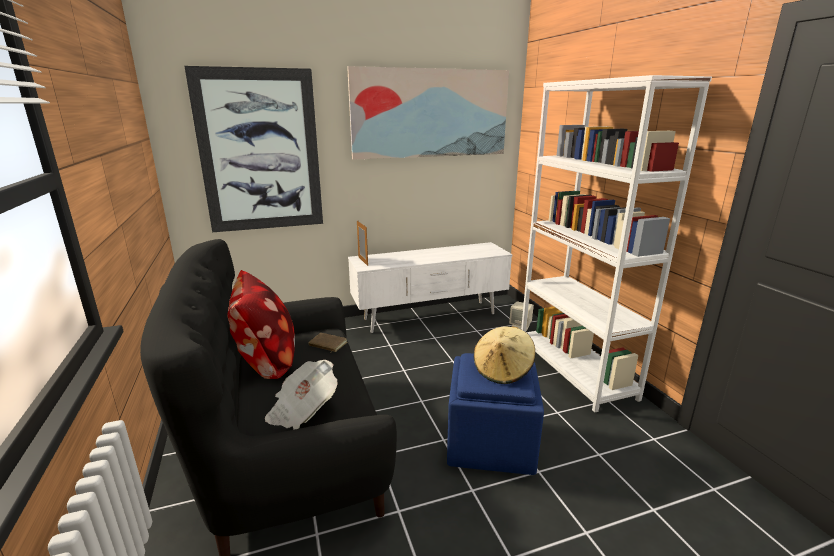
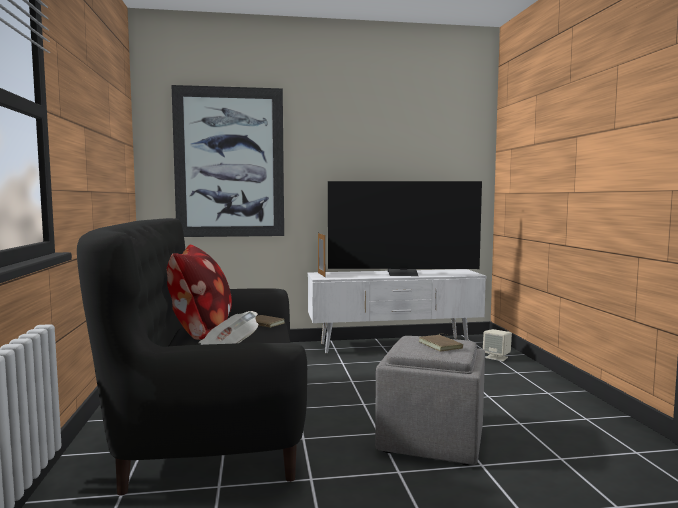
camera: 10 degrees right, 15 degrees down
picture [347,66,509,160] -> none
blue ottoman [447,353,544,475] -> grey ottoman [375,336,485,465]
beige hat [474,326,536,384] -> brown book [419,334,463,352]
white bookcase [521,75,712,413] -> none
none -> television [328,181,482,276]

